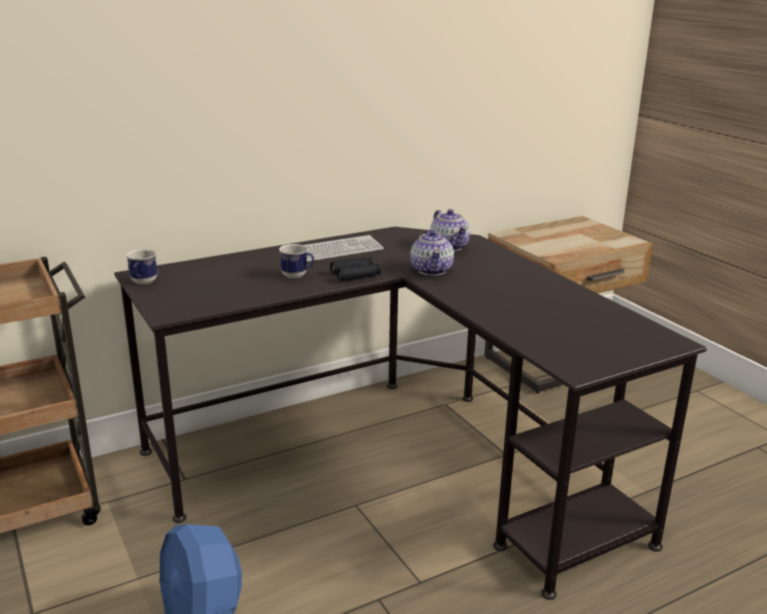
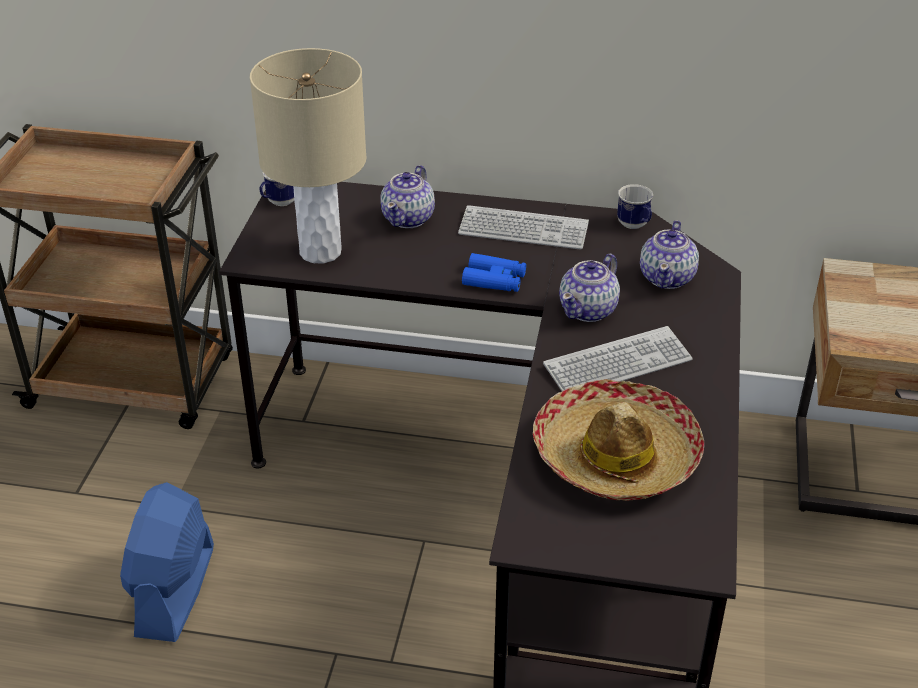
camera: 40 degrees right, 15 degrees up
mug [279,244,314,279] -> mug moved to [617,184,653,229]
black binoculars [330,257,381,282] -> blue binoculars [462,253,526,292]
none -> beige table lamp [250,48,367,263]
none -> teapot [380,165,435,228]
none -> hat [533,379,704,501]
none -> keyboard [543,326,693,391]

